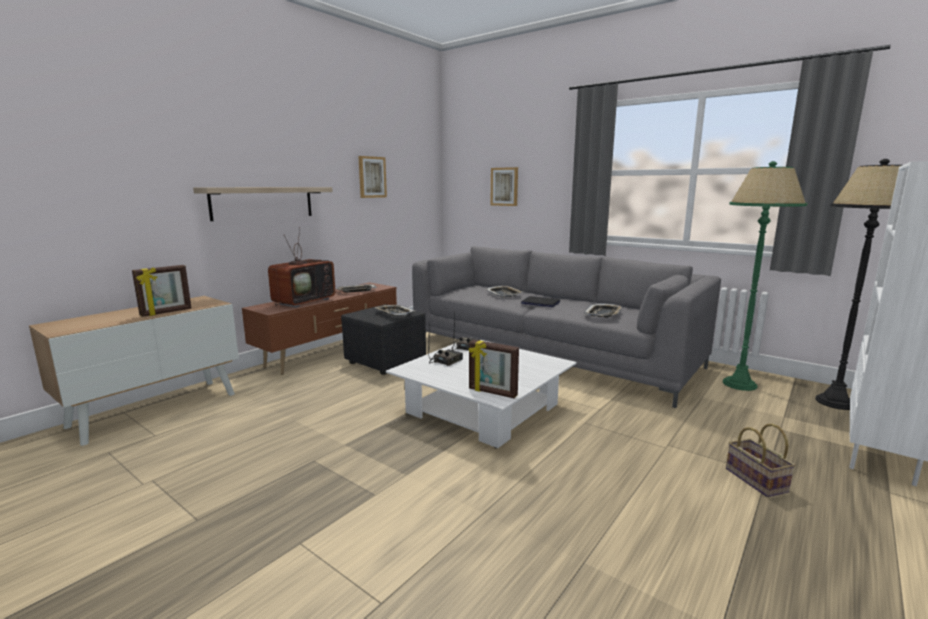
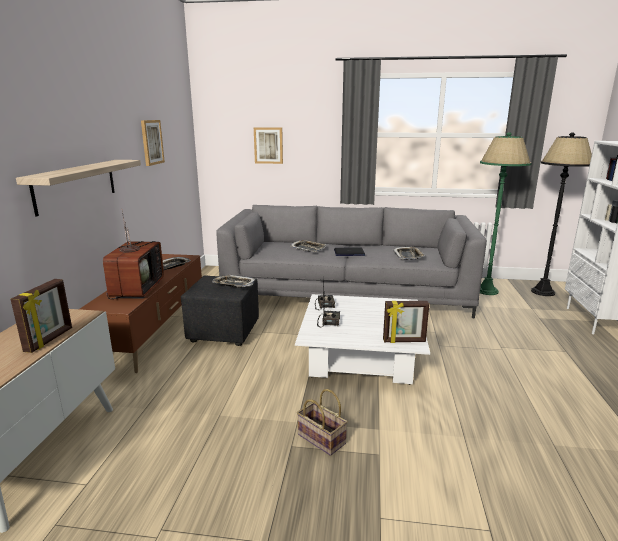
camera: 30 degrees left, 5 degrees up
basket [726,423,795,497] -> basket moved to [297,389,348,456]

